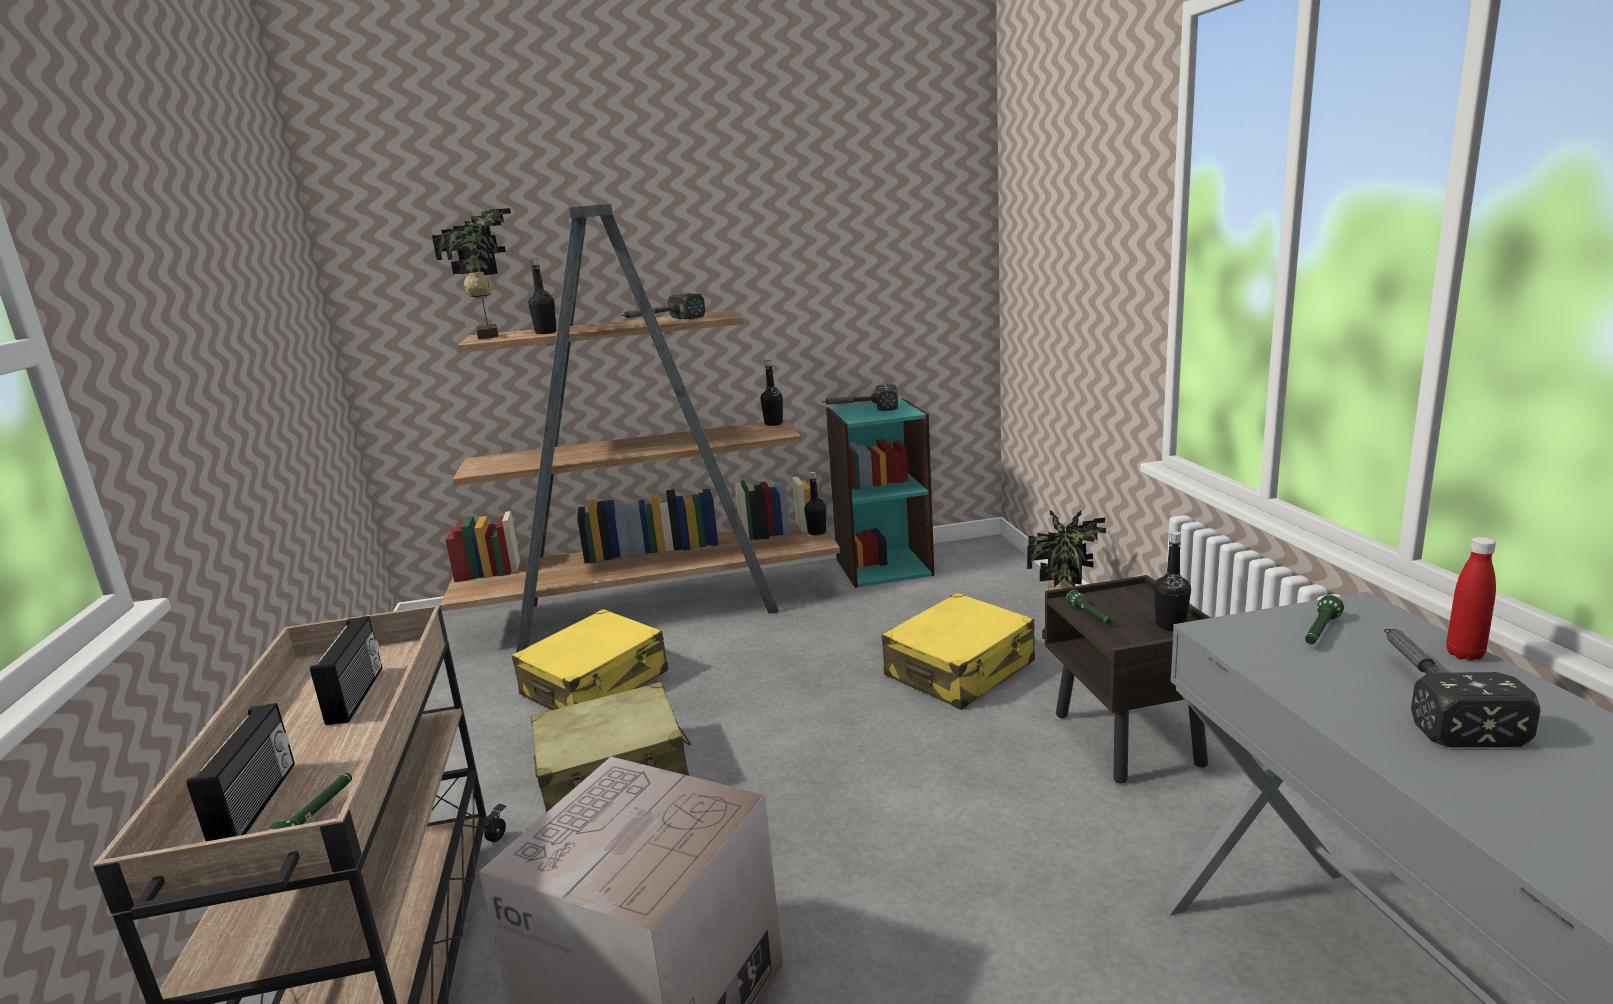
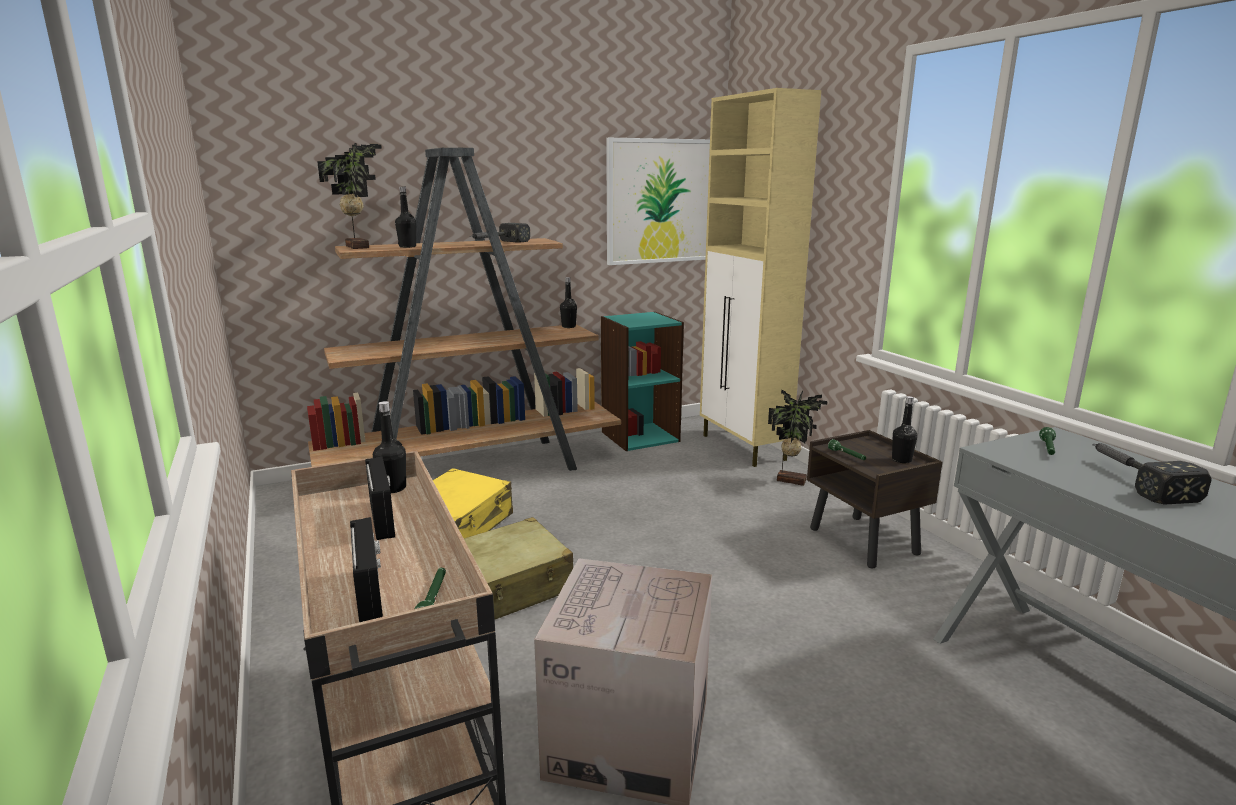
camera: 15 degrees left, 0 degrees up
black bottle [804,472,826,536] -> black bottle moved to [373,401,406,493]
hammer [822,384,898,411] -> none
yellow suitcase [882,593,1035,710] -> none
red bottle [1446,537,1496,661] -> none
none -> picture [606,138,710,265]
none -> beige cabinet [700,88,821,467]

